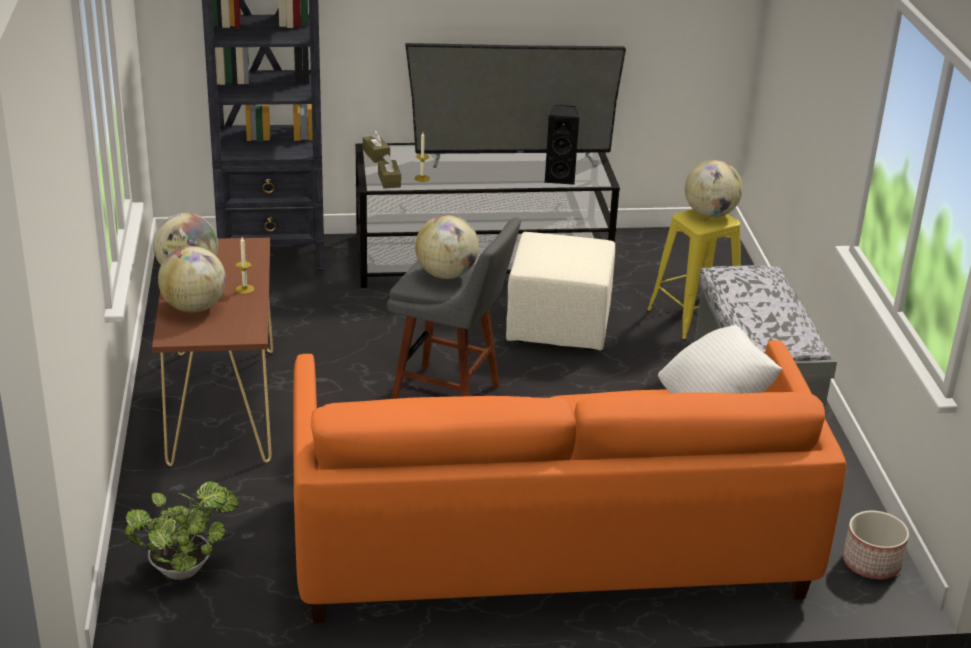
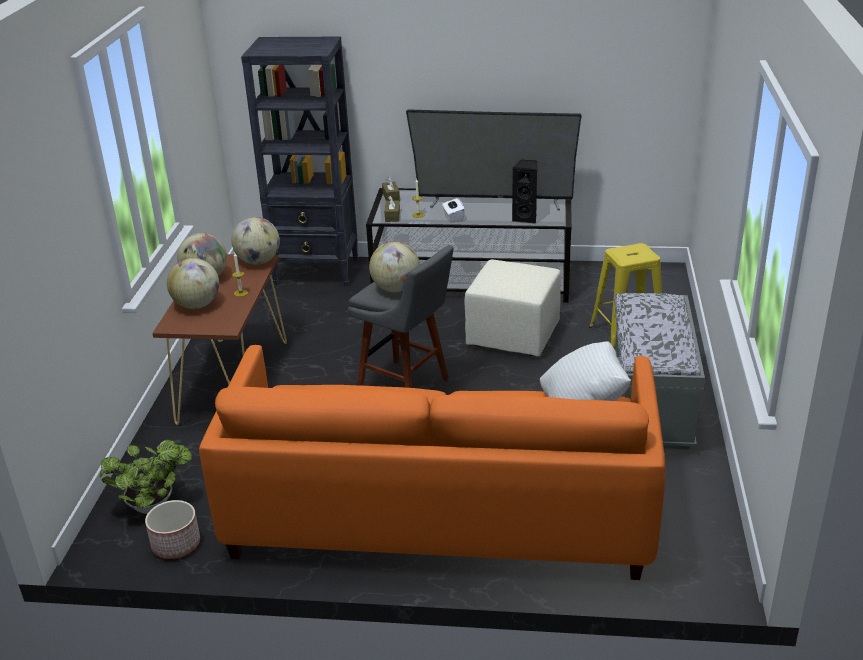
camera: 15 degrees right, 0 degrees up
globe [685,160,743,217] -> globe moved to [232,217,280,265]
planter [843,511,909,579] -> planter moved to [145,500,200,559]
none -> white tissue box [442,197,465,223]

